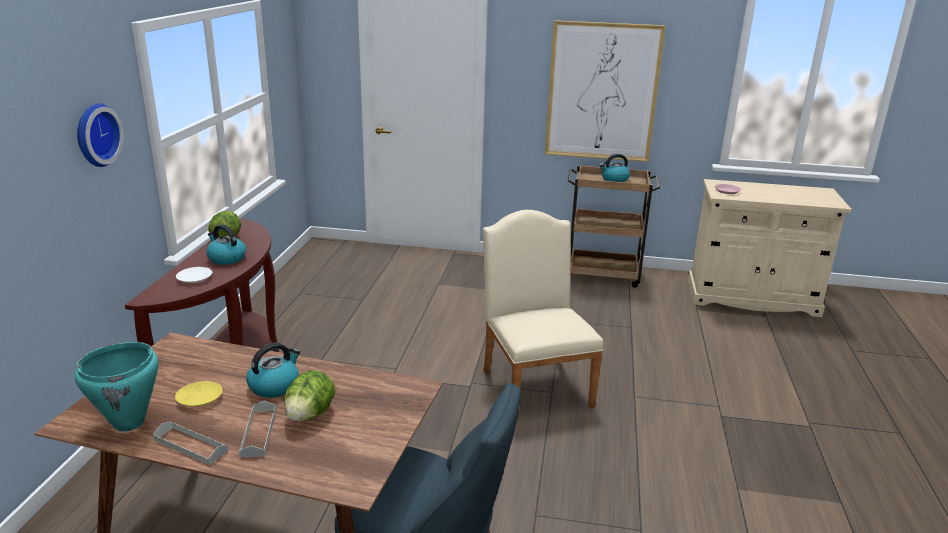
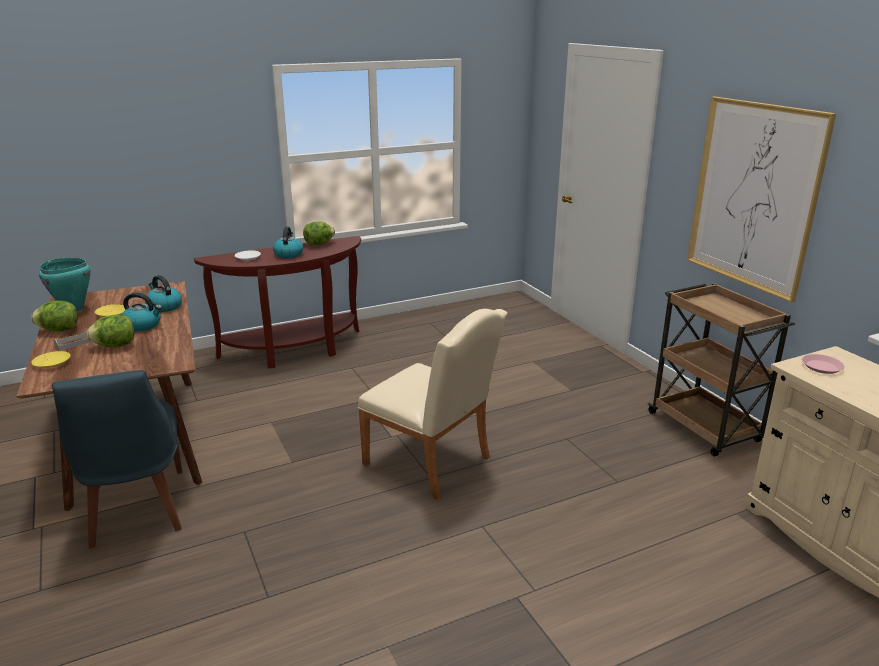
camera: 55 degrees right, 0 degrees up
wall clock [77,103,124,167] -> none
grey tray [153,422,228,465] -> lettuce [31,301,78,332]
beige chair [483,210,604,421] -> beige chair turned 90 degrees clockwise [358,309,507,500]
kettle [600,154,630,182] -> kettle moved to [145,275,182,312]
none -> yellow plate [31,351,71,368]

